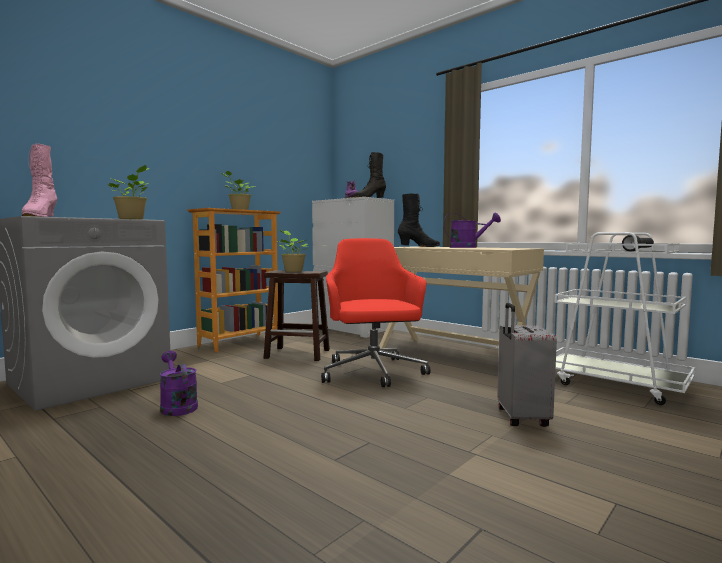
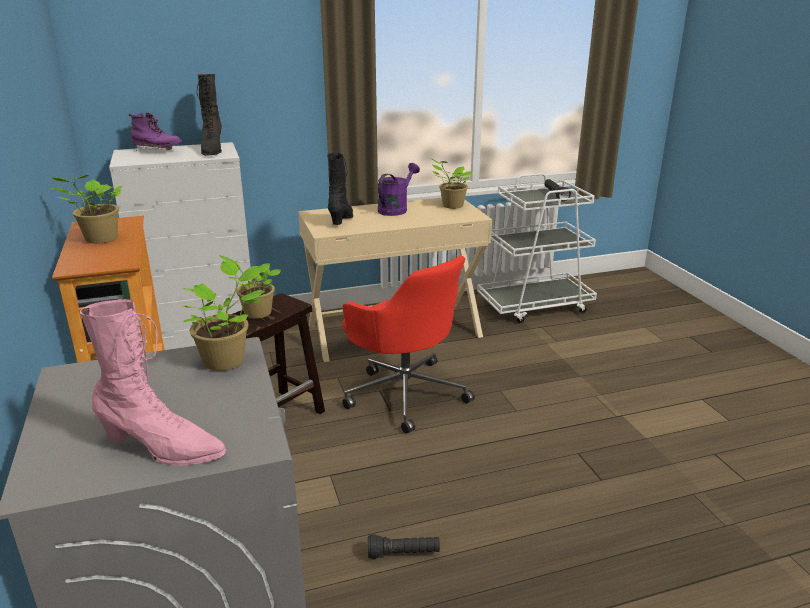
camera: 60 degrees left, 20 degrees up
purple watering can [160,351,198,416] -> black flashlight [368,534,440,559]
red office chair [321,238,431,387] -> red office chair turned 150 degrees counterclockwise [342,256,475,434]
grey suitcase [497,303,557,427] -> none
none -> potted plant [430,158,472,209]

